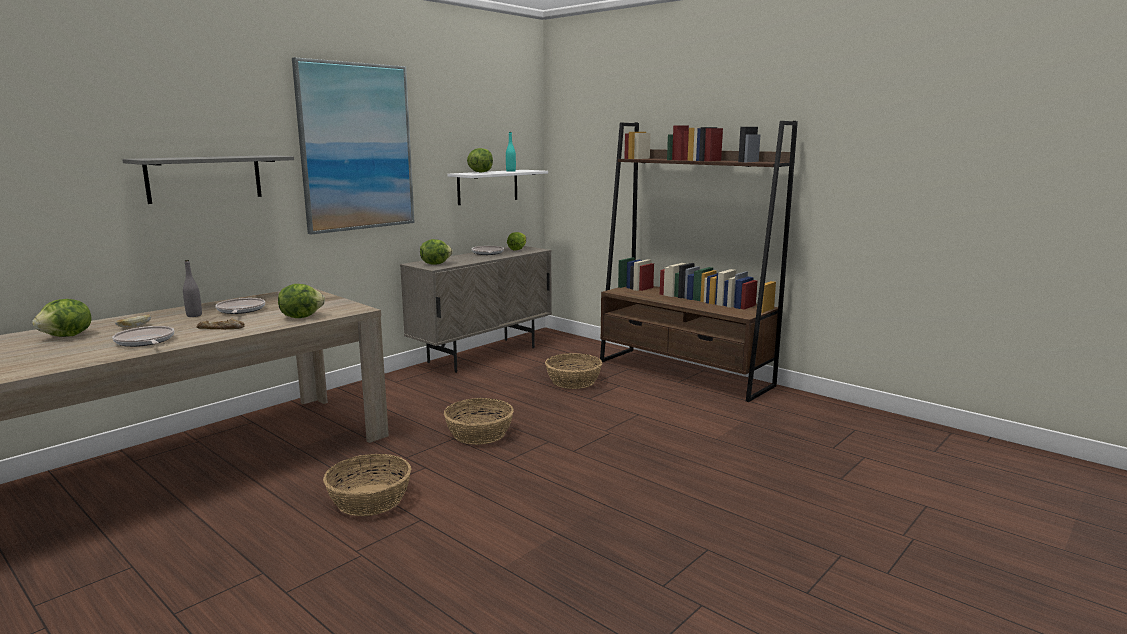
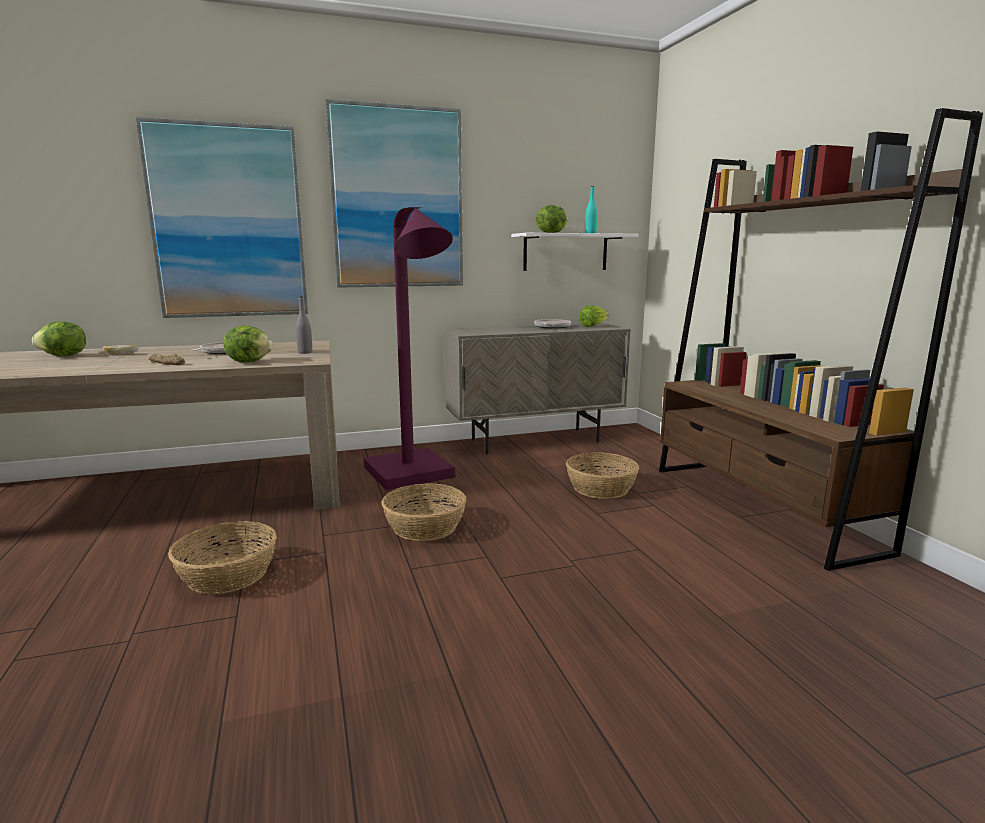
camera: 30 degrees right, 0 degrees up
frying pan [112,326,174,347] -> none
grey shelf [122,155,294,204] -> picture [135,117,308,318]
grey bottle [183,260,202,317] -> grey bottle moved to [296,296,312,354]
lettuce [420,239,453,265] -> none
none -> purple floor lamp [363,207,455,490]

